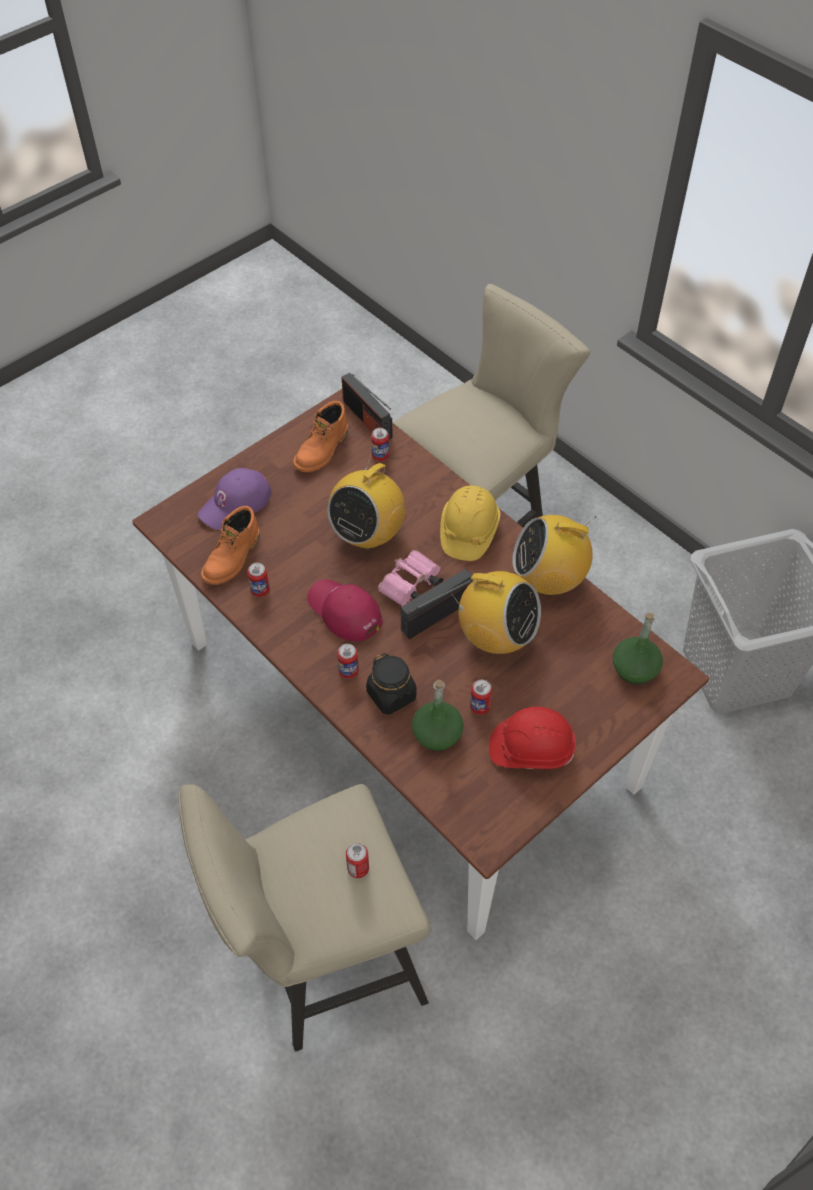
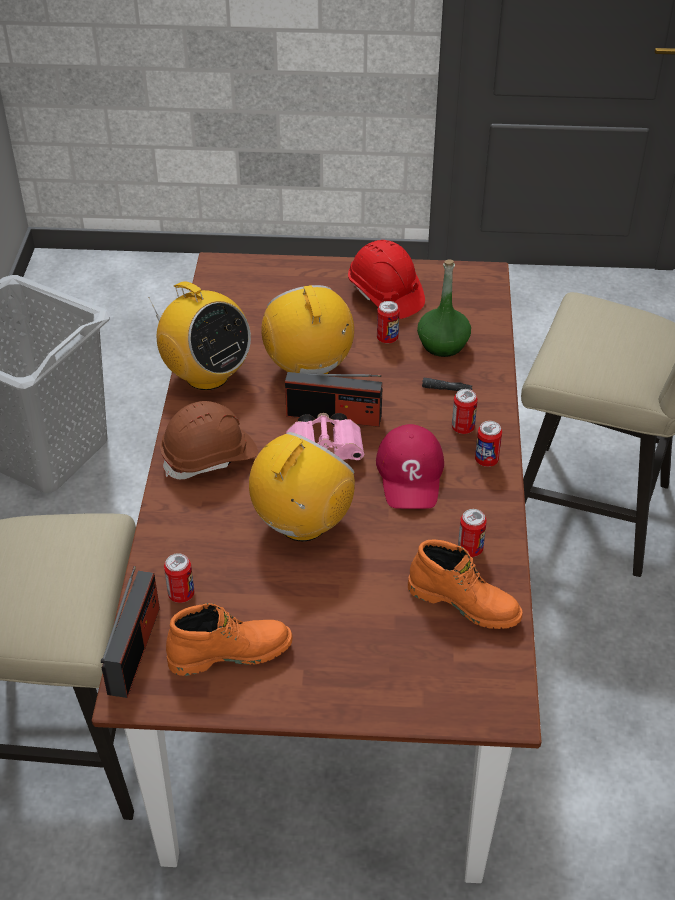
camera: 135 degrees left, 10 degrees down
purple cap [198,468,271,530] -> none
orange boot [201,506,260,585] -> orange boot turned 45 degrees clockwise [408,540,522,629]
radio [328,453,405,549] -> radio turned 45 degrees counterclockwise [249,432,355,541]
can [346,843,369,878] -> can moved to [475,421,502,467]
black jar [366,653,416,714] -> black flashlight [422,378,472,391]
yellow hard hat [440,486,500,561] -> brown hard hat [160,401,258,479]
green bottle [613,613,663,685] -> none

